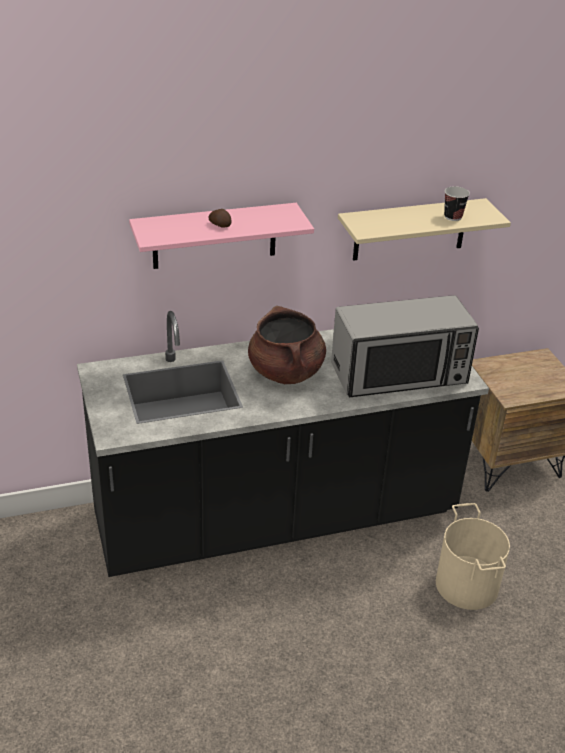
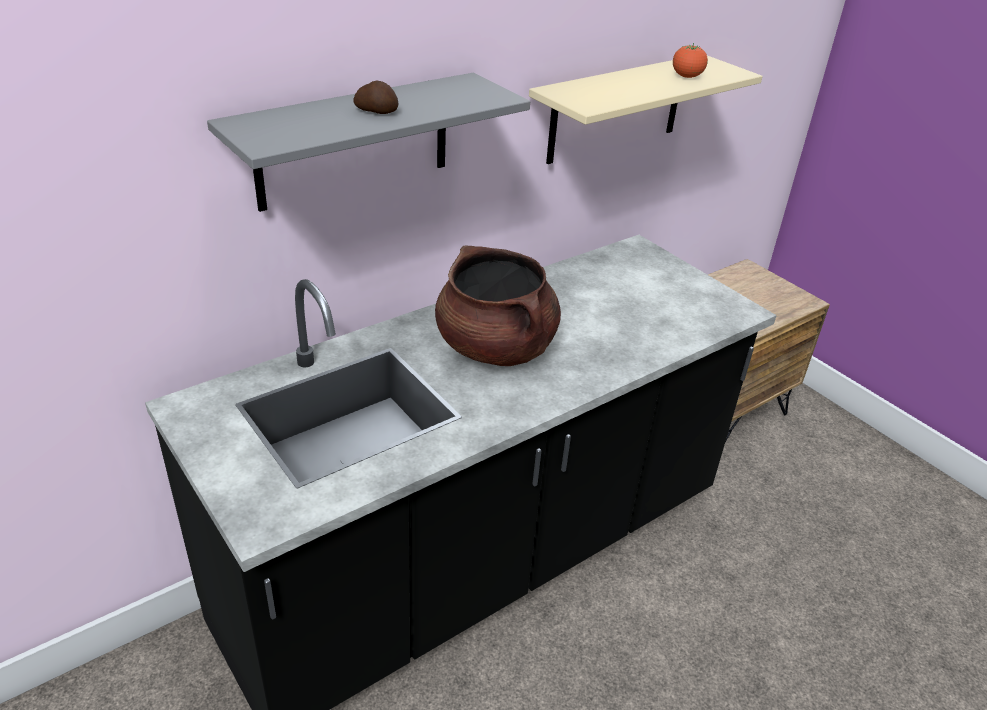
camera: 20 degrees left, 0 degrees up
pink shelf [129,203,314,269] -> grey shelf [207,73,530,212]
microwave [331,295,479,397] -> none
beige bucket [436,503,510,610] -> none
cup [444,186,470,221] -> tomato [673,43,708,78]

